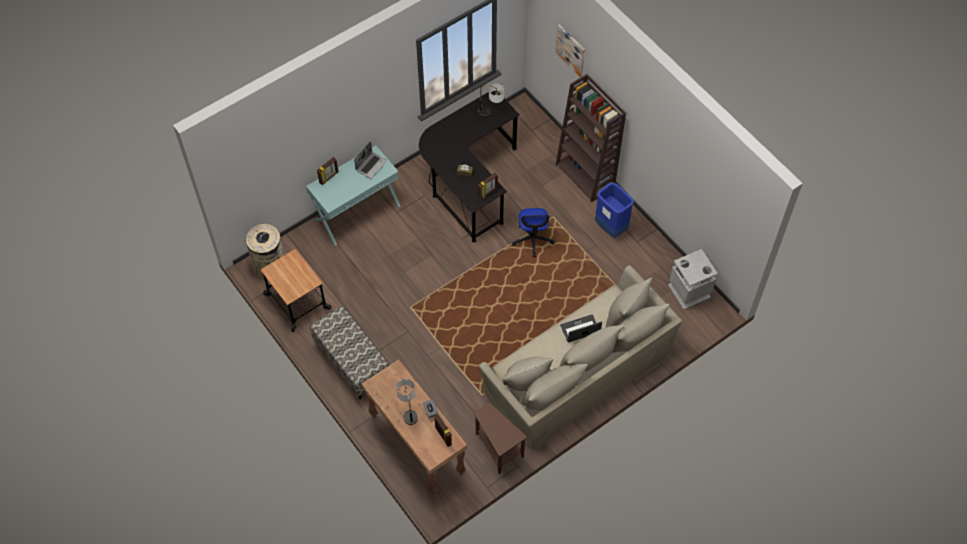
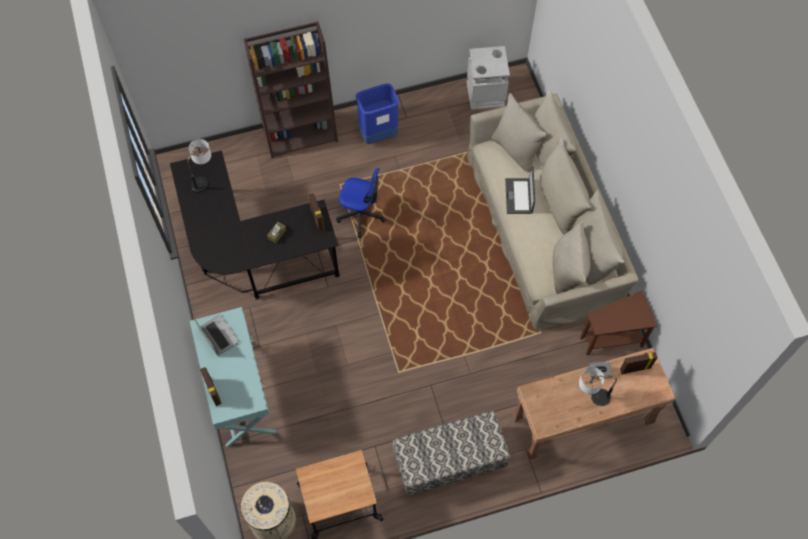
camera: 70 degrees left, 5 degrees up
picture [555,24,585,77] -> none

